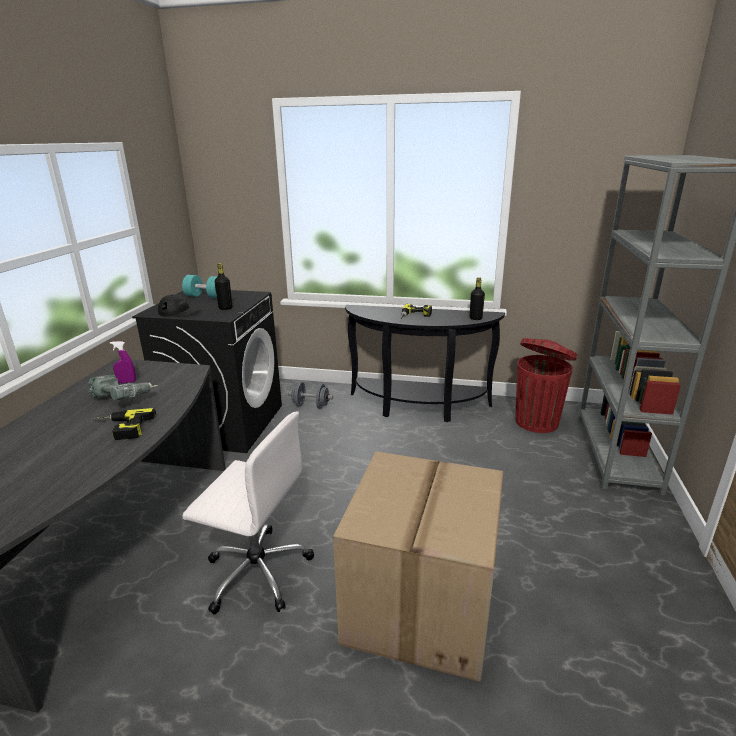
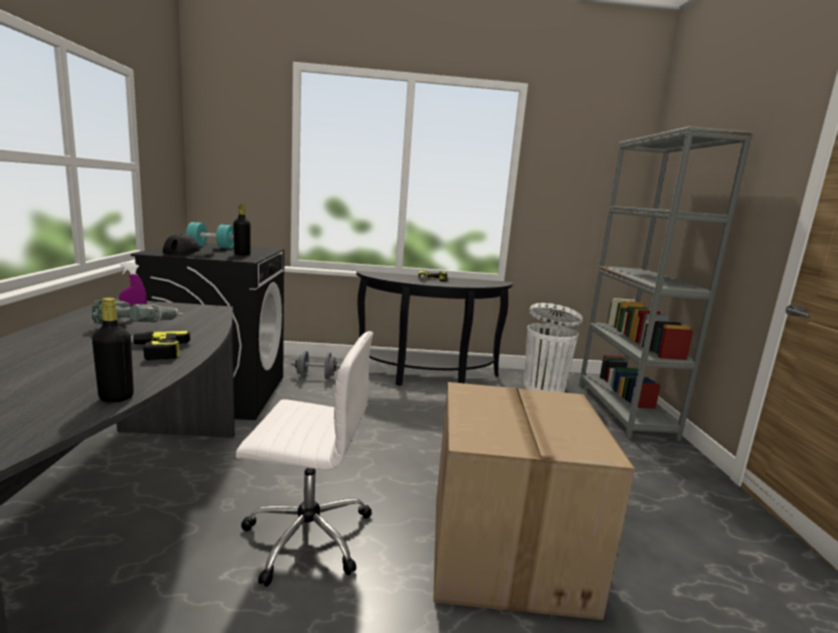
camera: 15 degrees left, 10 degrees down
black bottle [470,277,485,320] -> black bottle moved to [92,298,134,403]
red trash can [515,338,577,433] -> white trash can [524,303,583,393]

